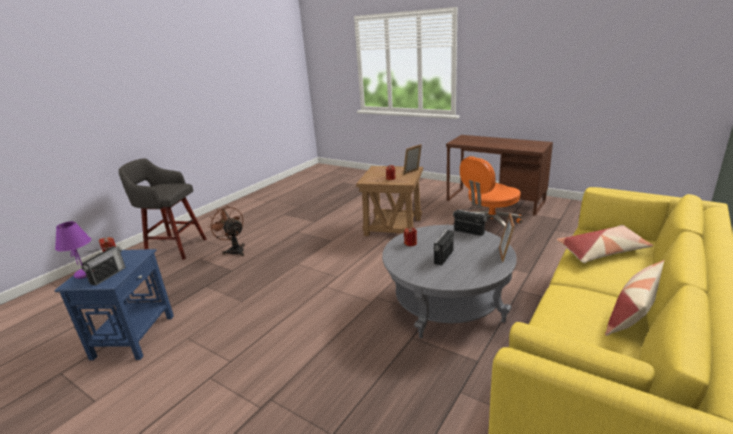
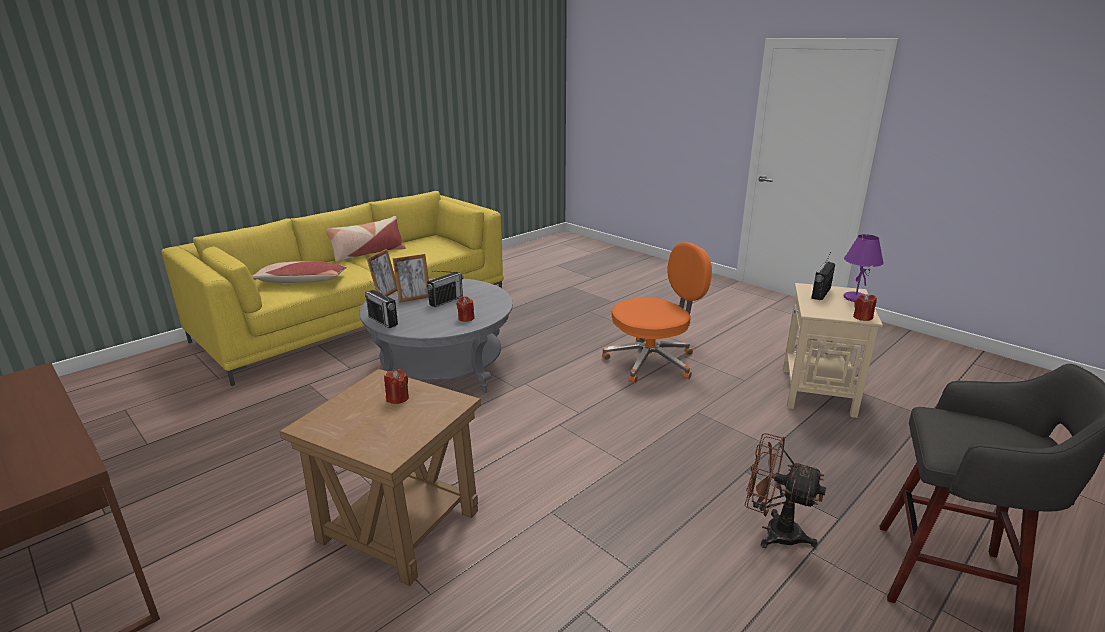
camera: 170 degrees left, 0 degrees up
blue side table [54,249,174,360] -> beige side table [783,283,883,418]
brown fan [209,206,245,256] -> brown fan turned 150 degrees clockwise [745,433,826,548]
picture frame [403,144,422,175] -> picture frame moved to [393,254,429,303]
orange office chair [460,156,522,228] -> orange office chair moved to [602,242,712,383]

